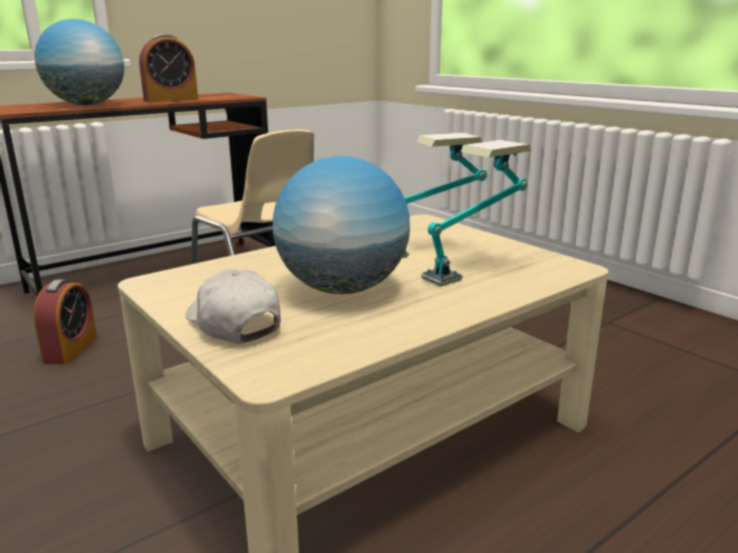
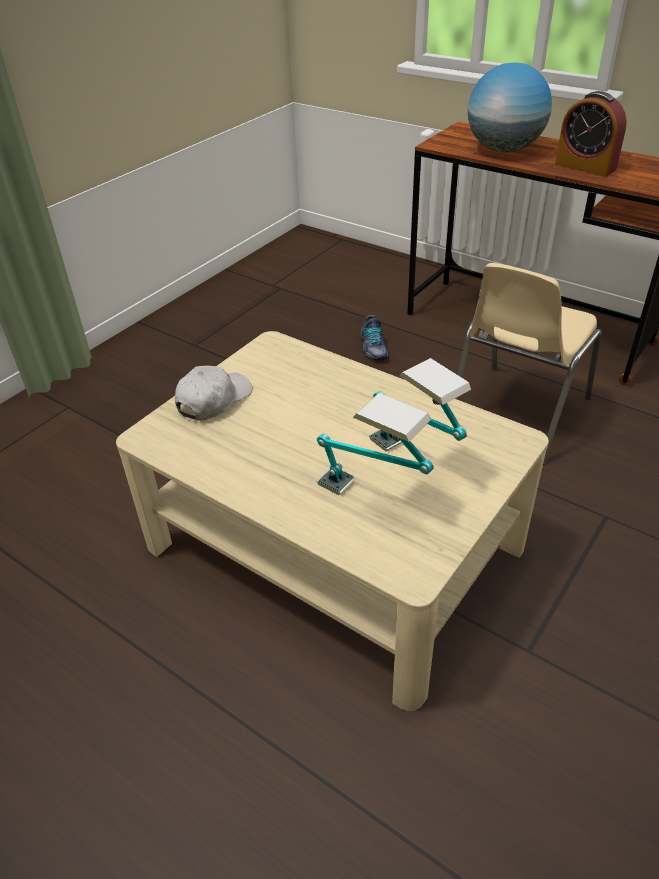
camera: 75 degrees right, 20 degrees up
alarm clock [34,279,97,364] -> shoe [360,315,389,361]
globe [273,156,410,294] -> none

